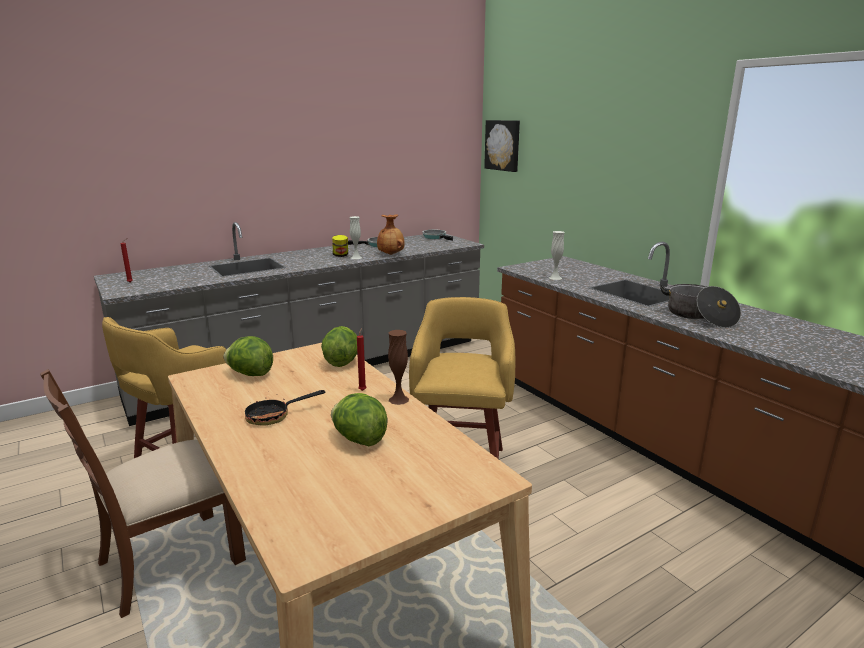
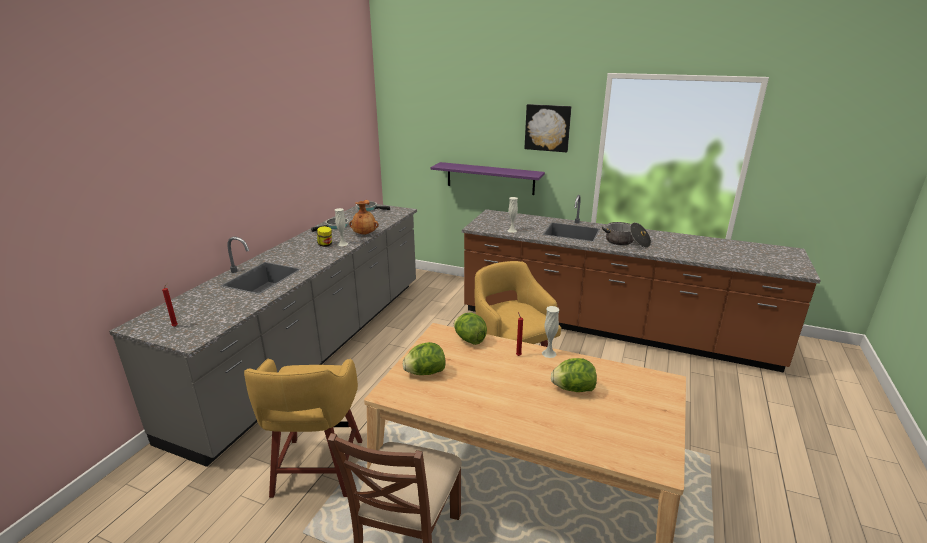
camera: 35 degrees left, 5 degrees up
frying pan [245,390,325,426] -> none
brown vase [388,330,409,405] -> white vase [542,306,560,358]
picture [484,120,520,172] -> picture moved to [524,104,571,152]
none -> purple shelf [431,162,545,195]

